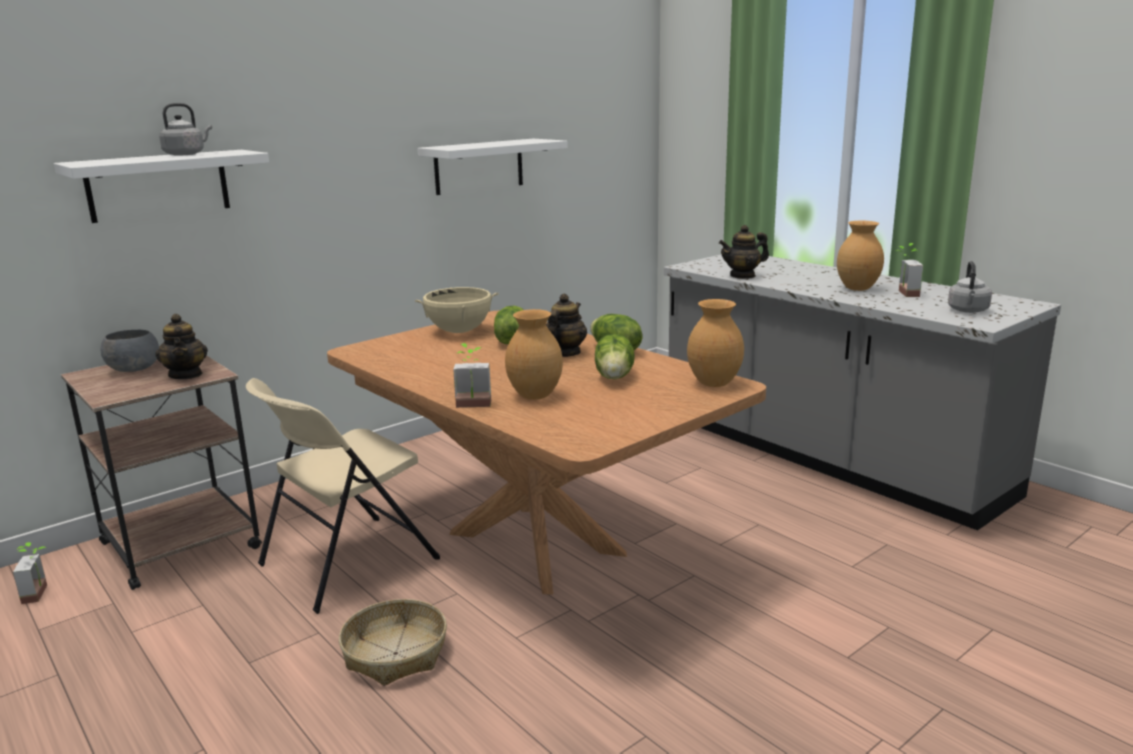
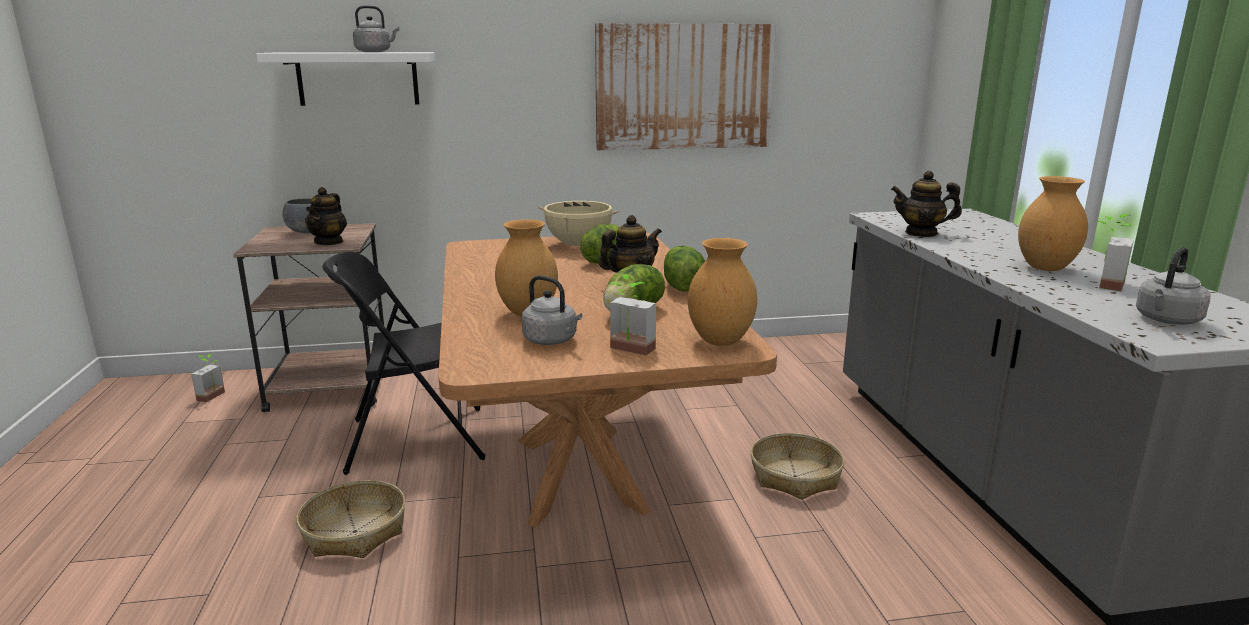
camera: 30 degrees right, 0 degrees up
beige chair [246,378,440,614] -> black chair [322,252,485,475]
white shelf [417,139,568,195] -> picture [595,23,776,150]
potted plant [453,343,491,408] -> potted plant moved to [610,274,656,355]
none -> grey kettle [522,275,582,345]
none -> basket [751,433,844,500]

